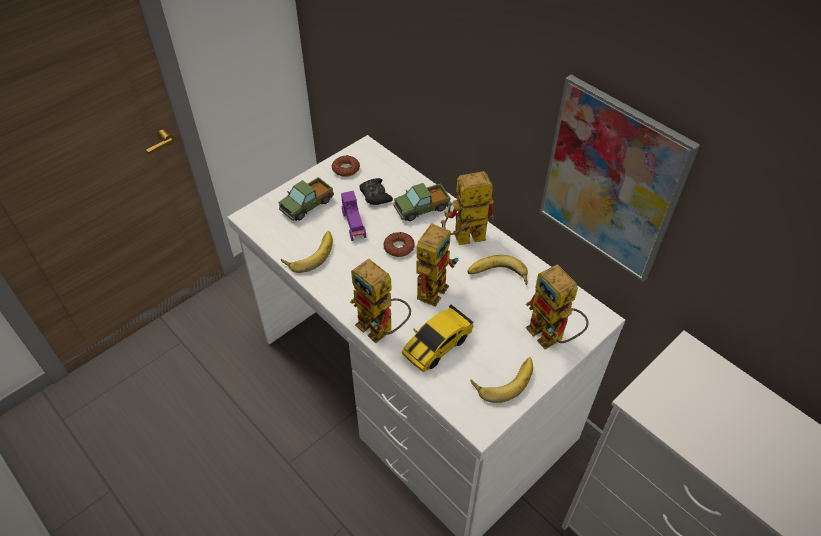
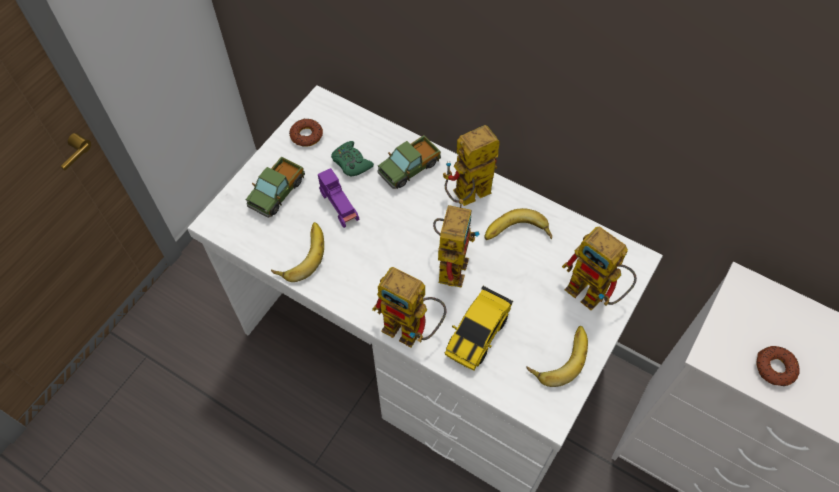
camera: 15 degrees left, 10 degrees up
black game controller [359,178,393,205] -> green game controller [331,141,374,177]
donut [383,232,415,257] -> donut moved to [757,346,800,386]
picture [540,75,700,282] -> none

